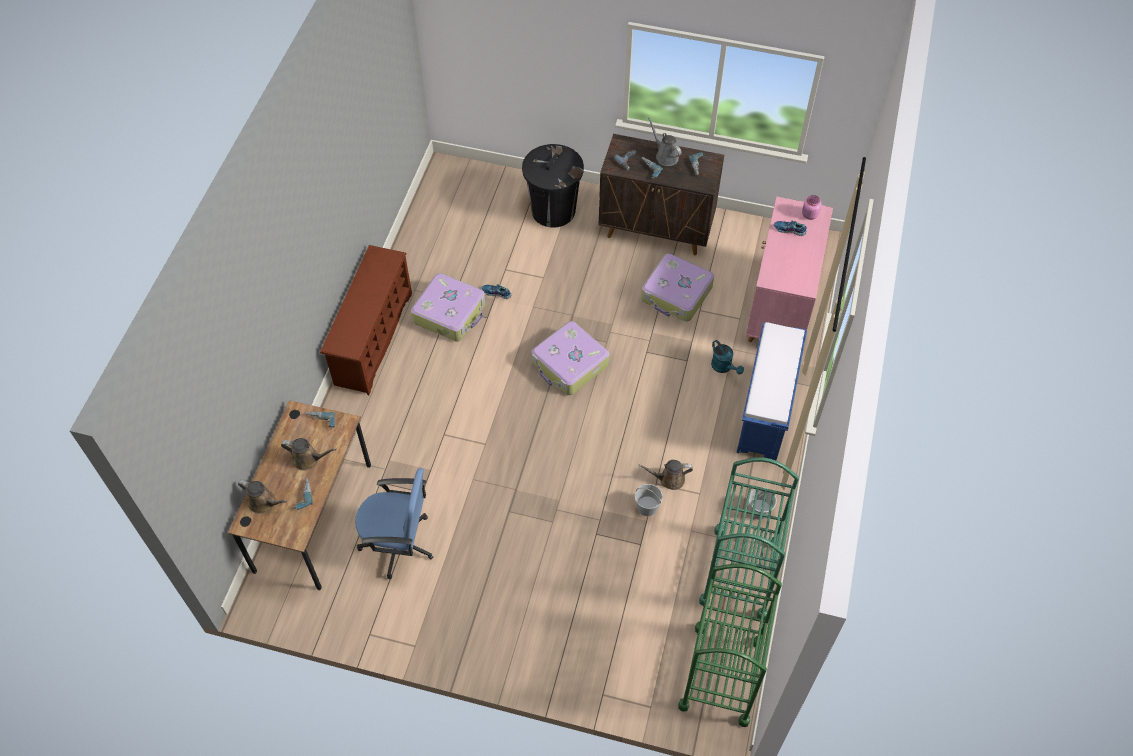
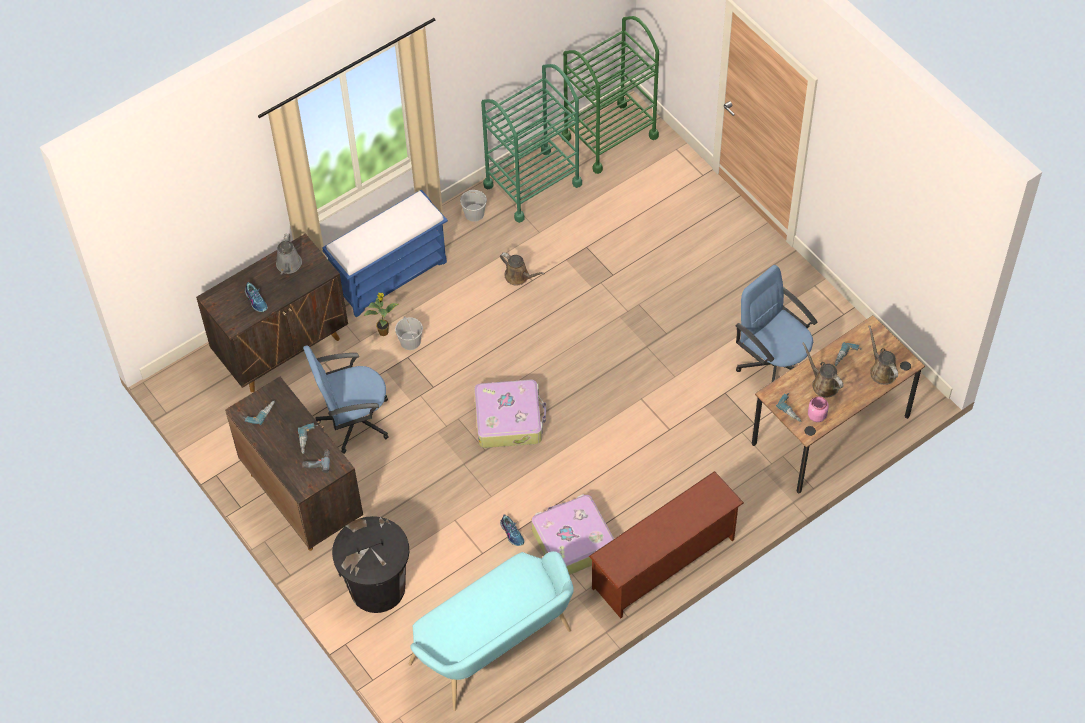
camera: 140 degrees left, 0 degrees up
white bucket [635,484,663,516] -> white bucket moved to [395,316,423,350]
suitcase [641,253,714,322] -> blue office chair [303,345,389,454]
grey watering can [648,117,682,166] -> grey watering can moved to [276,234,302,275]
turquoise watering can [711,340,744,375] -> potted plant [364,293,399,336]
pink cabinet [746,196,833,342] -> brown cabinet [196,234,348,392]
pink jar [802,195,821,220] -> pink jar moved to [808,396,829,422]
none -> turquoise bench [409,551,574,711]

